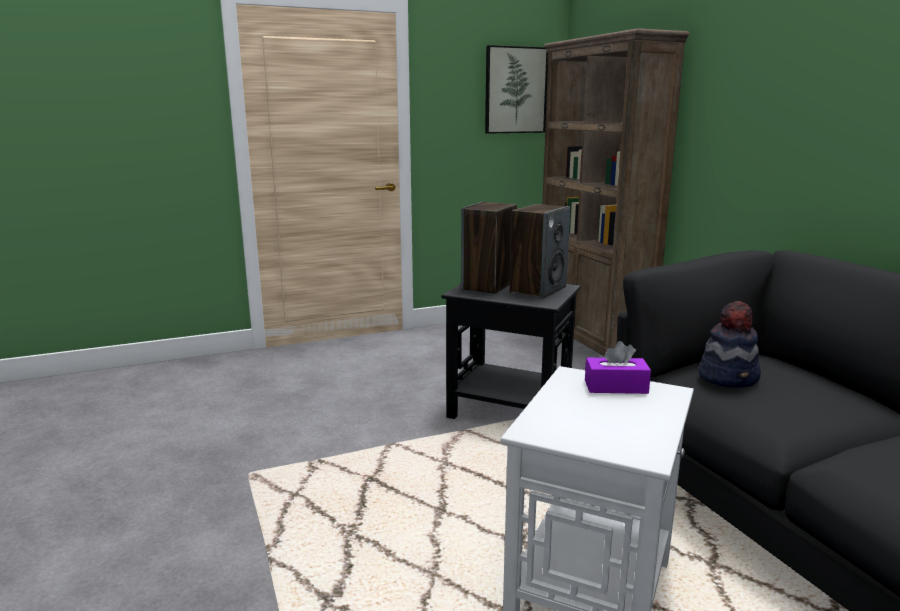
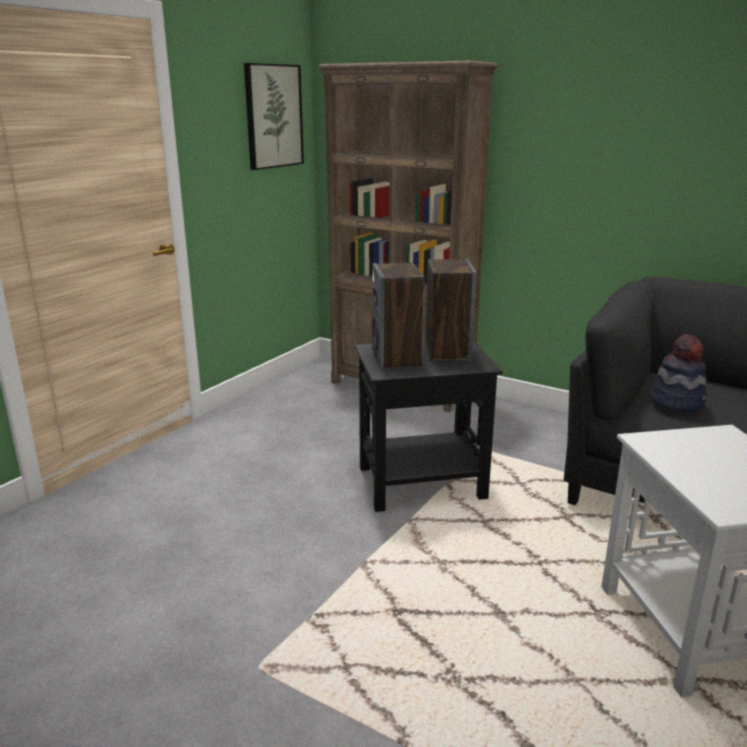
camera: 35 degrees left, 5 degrees up
purple tissue box [585,341,651,394] -> none

